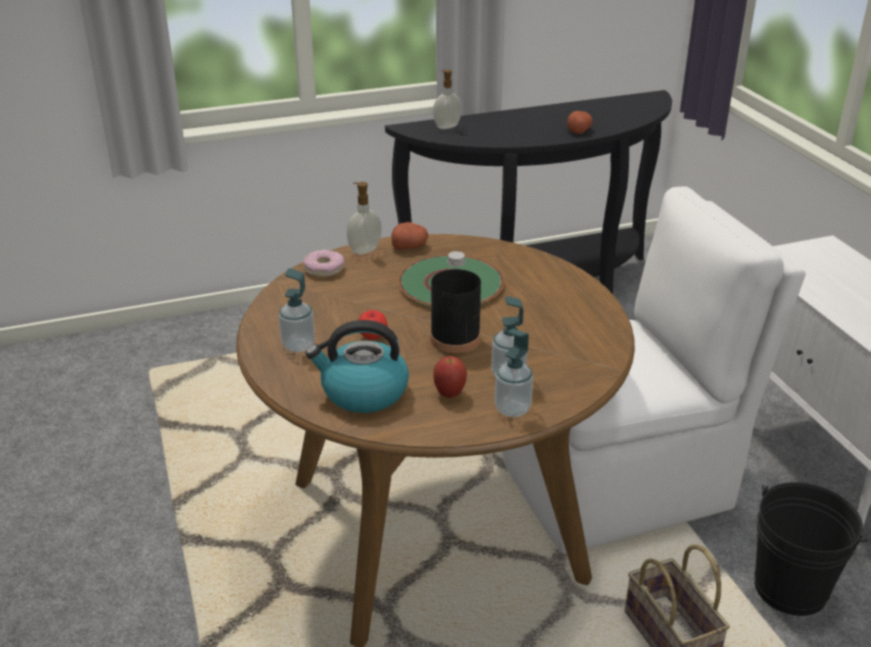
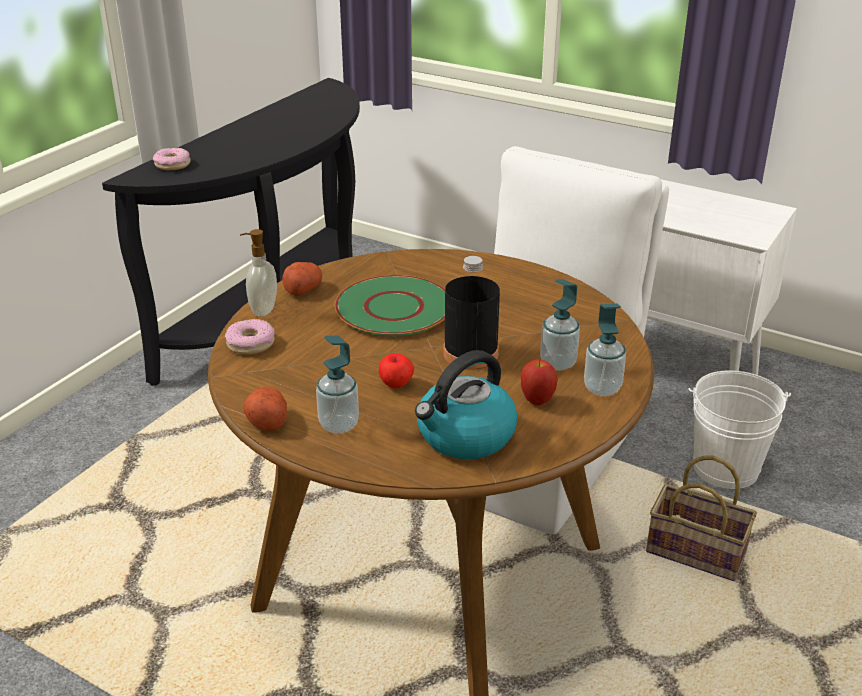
camera: 40 degrees left, 0 degrees up
soap dispenser [433,70,462,129] -> donut [153,148,191,170]
potato [567,111,592,134] -> potato moved to [244,387,287,431]
black bucket [754,482,868,616] -> white bucket [688,370,791,489]

